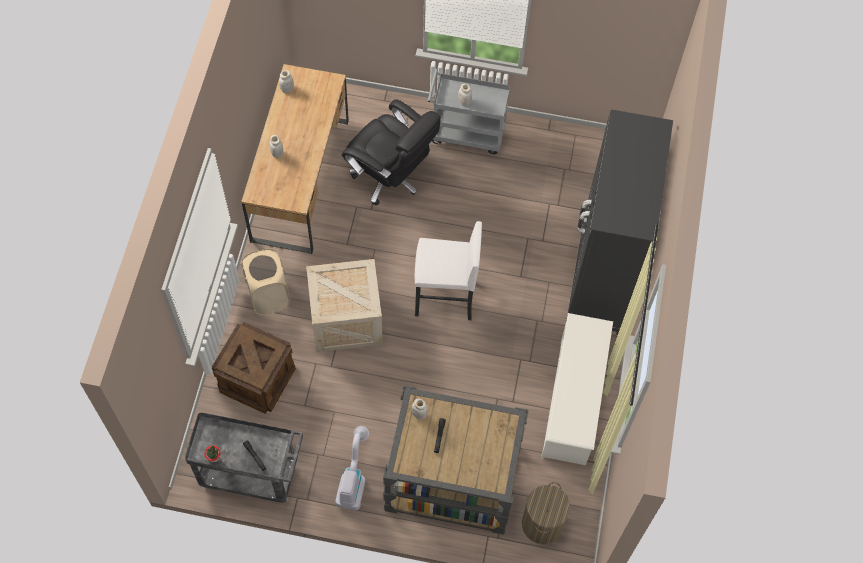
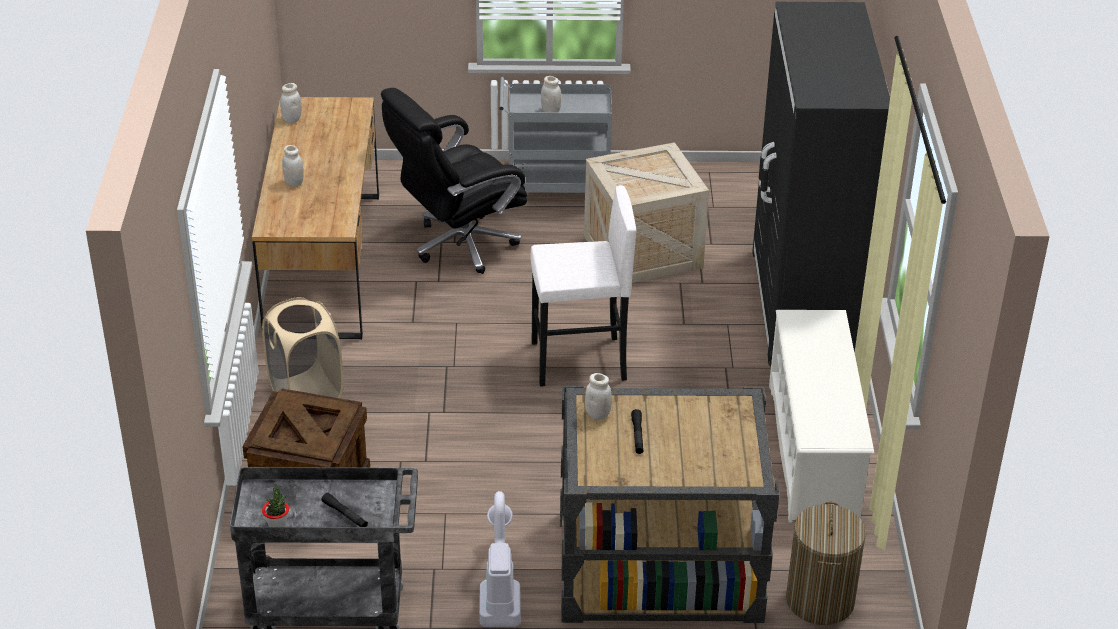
camera: 10 degrees left, 25 degrees down
crate [306,259,383,352] -> crate moved to [584,142,709,283]
black office chair [342,99,441,205] -> black office chair turned 120 degrees clockwise [381,88,527,274]

